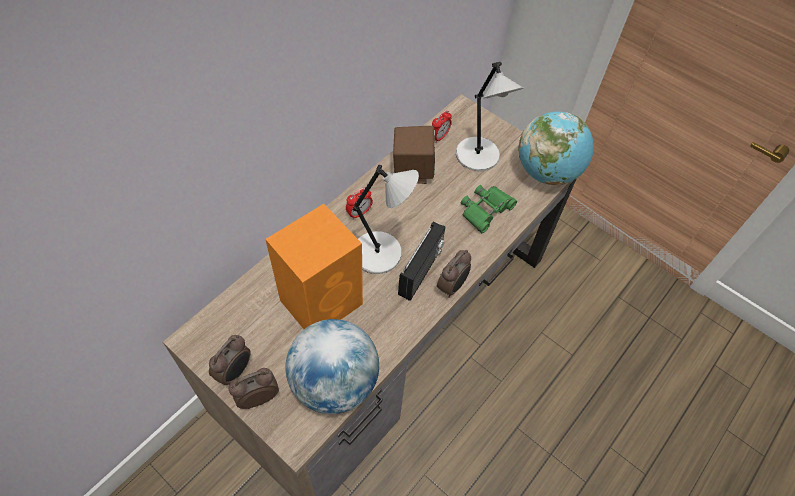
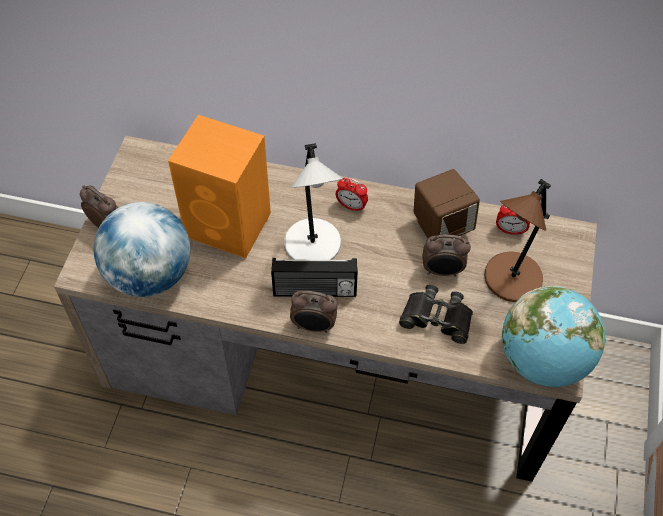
camera: 65 degrees right, 0 degrees up
alarm clock [209,335,251,385] -> alarm clock moved to [422,234,471,277]
grey table lamp [456,62,523,171] -> brown table lamp [484,179,551,302]
green binoculars [461,185,517,233] -> black binoculars [399,284,473,344]

